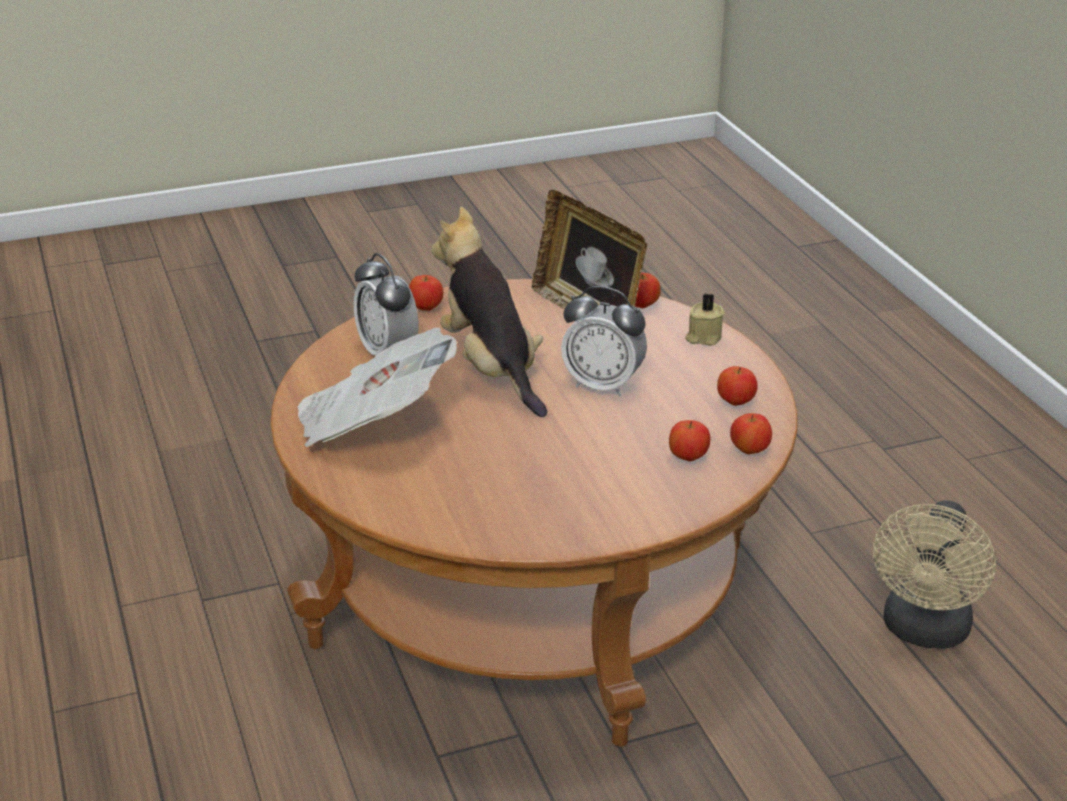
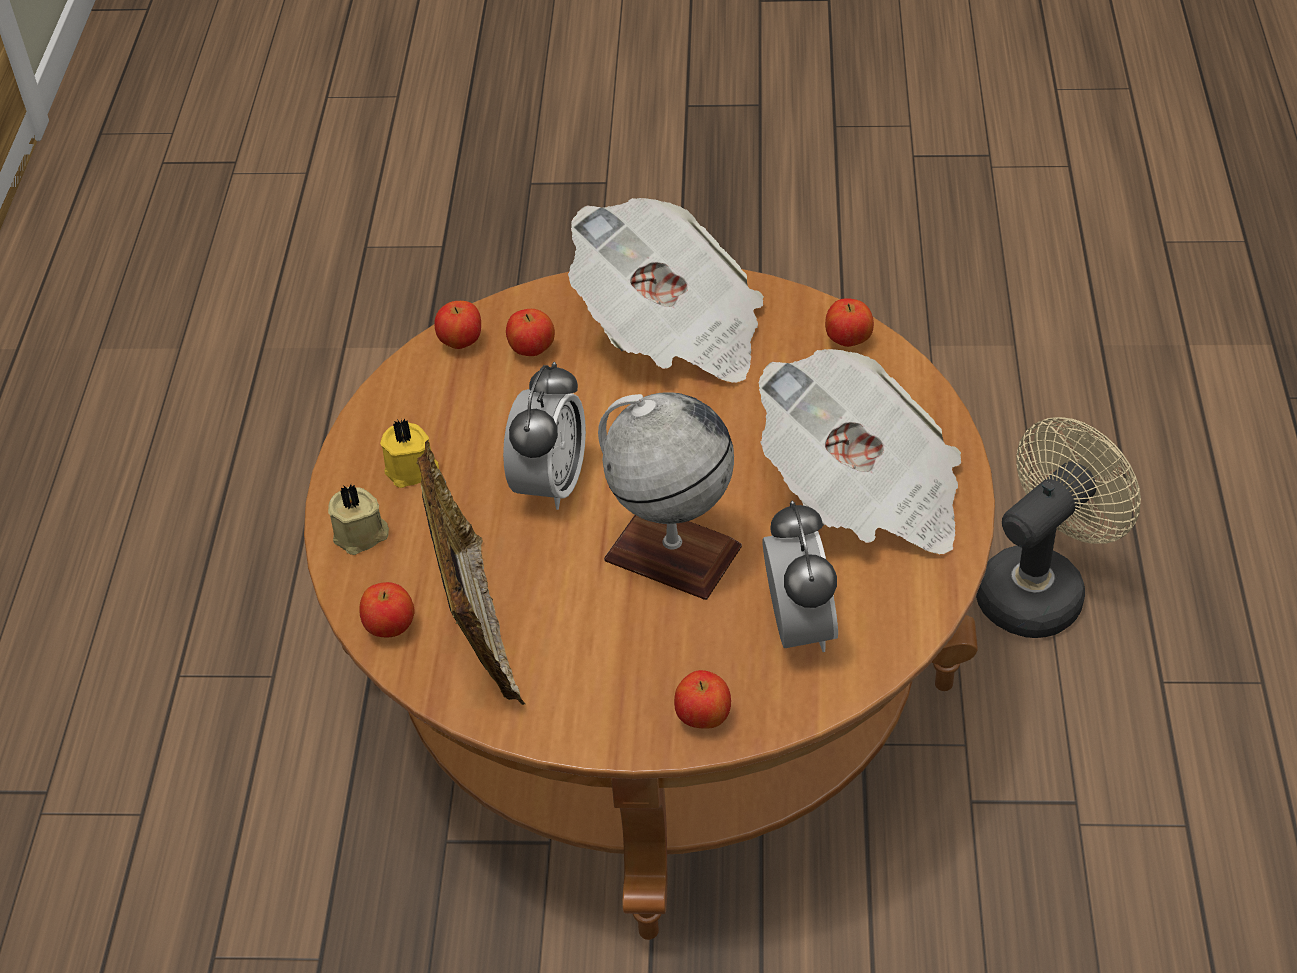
camera: 155 degrees left, 15 degrees up
plush toy [431,207,547,417] -> globe [598,392,742,600]
alarm clock [561,286,647,396] -> alarm clock turned 60 degrees clockwise [503,362,586,510]
apple [717,366,758,406] -> apple moved to [825,298,874,347]
beige fan [873,500,996,649] -> beige fan moved to [976,417,1141,638]
none -> yellow candle [380,419,439,488]
none -> newspaper [568,198,764,383]

